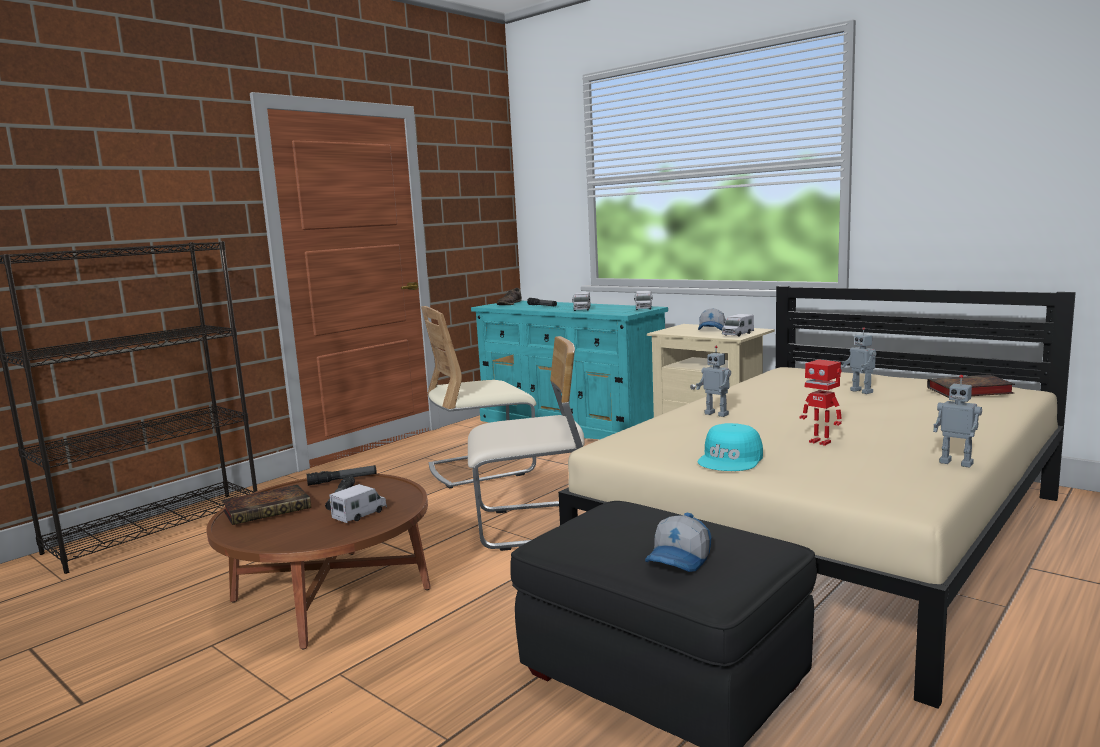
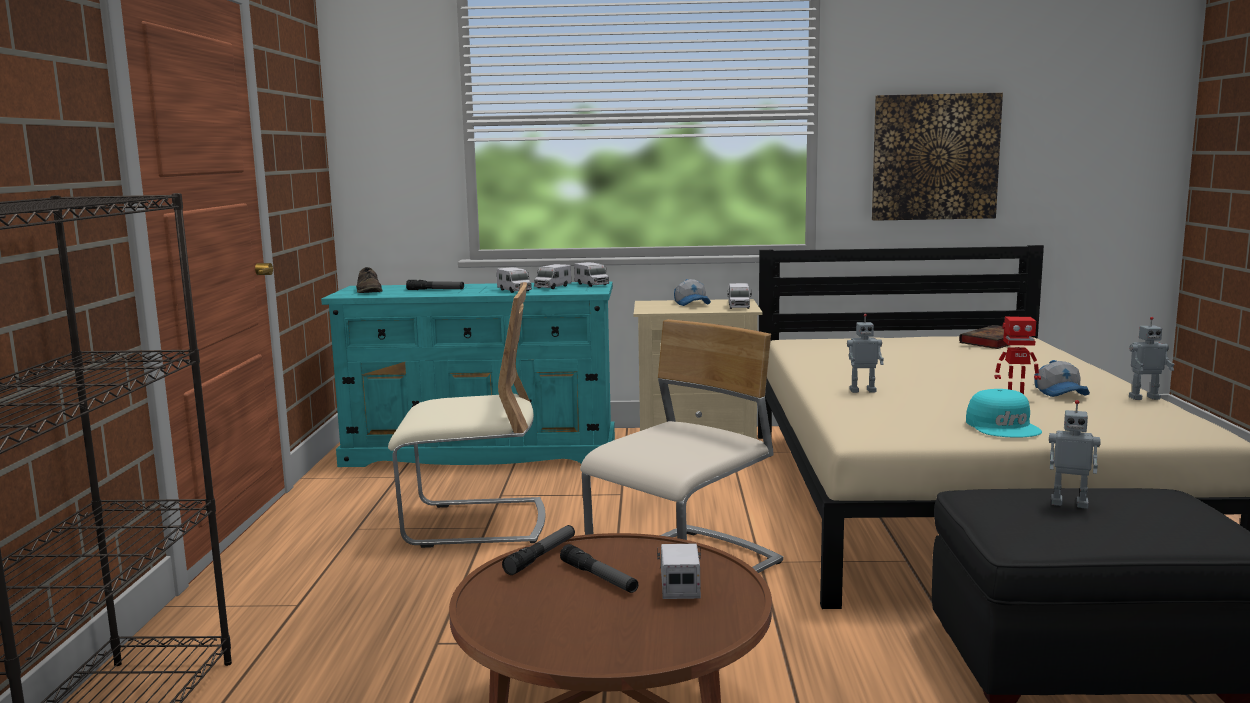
camera: 40 degrees left, 0 degrees up
book [222,485,311,525] -> none
beige chair [421,306,536,489] -> beige chair turned 120 degrees counterclockwise [388,282,545,548]
cap [645,512,711,572] -> cap moved to [1034,360,1090,397]
toy robot [842,327,877,394] -> toy robot moved to [1049,400,1101,509]
none -> toy truck [534,264,572,289]
none -> picture [872,93,1003,221]

